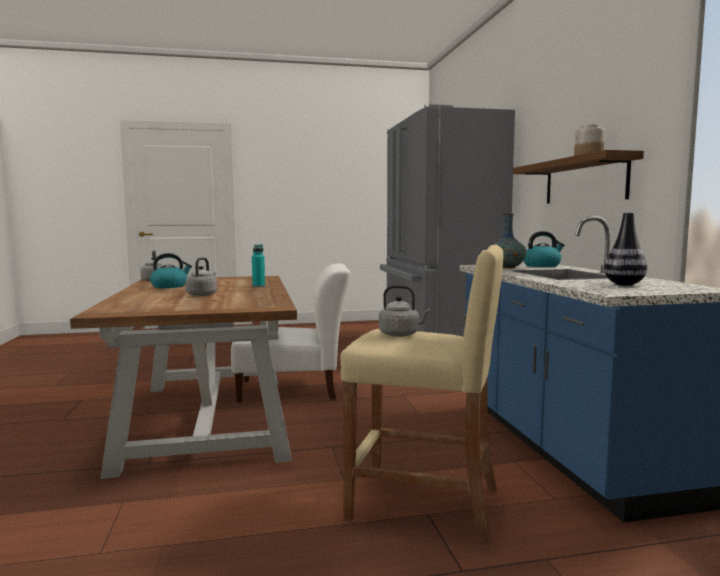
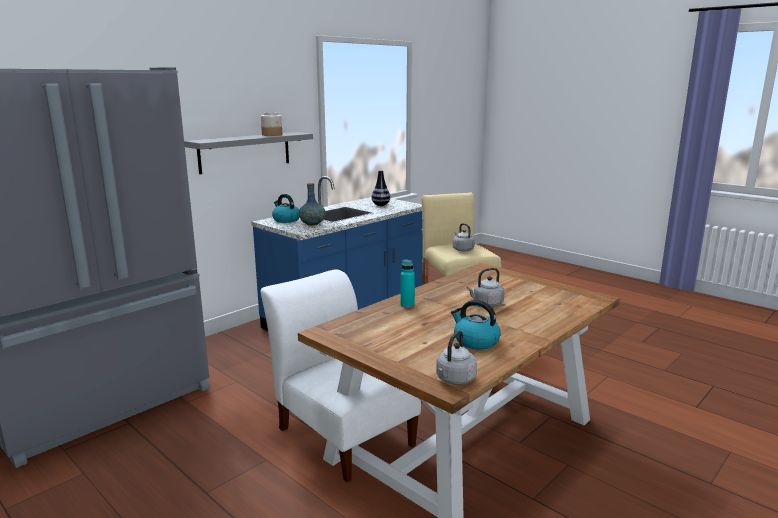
camera: 125 degrees left, 10 degrees up
brown shelf [513,150,644,204] -> grey shelf [184,132,313,174]

